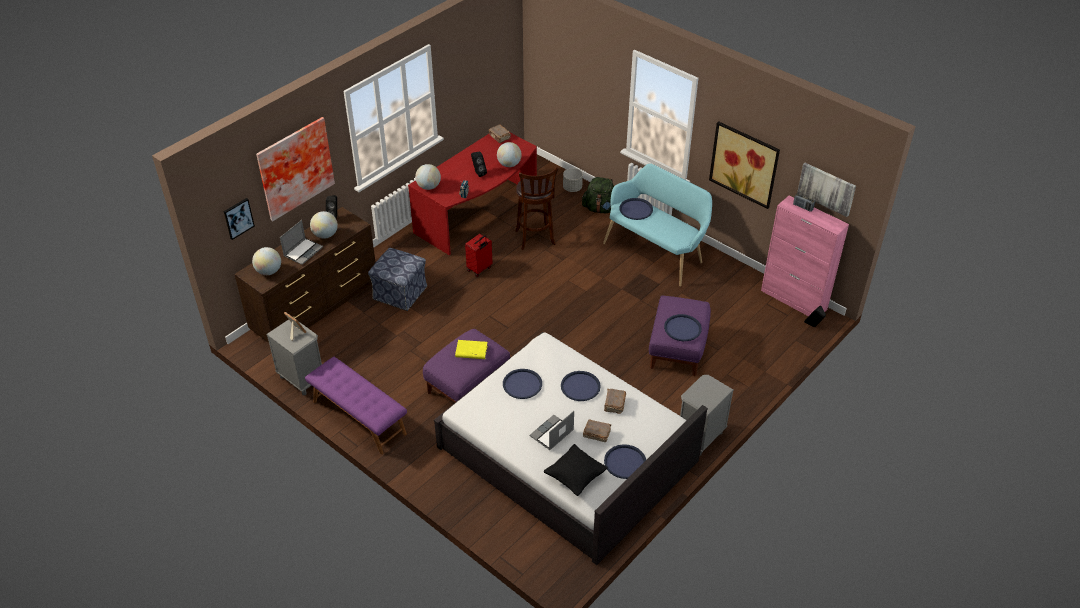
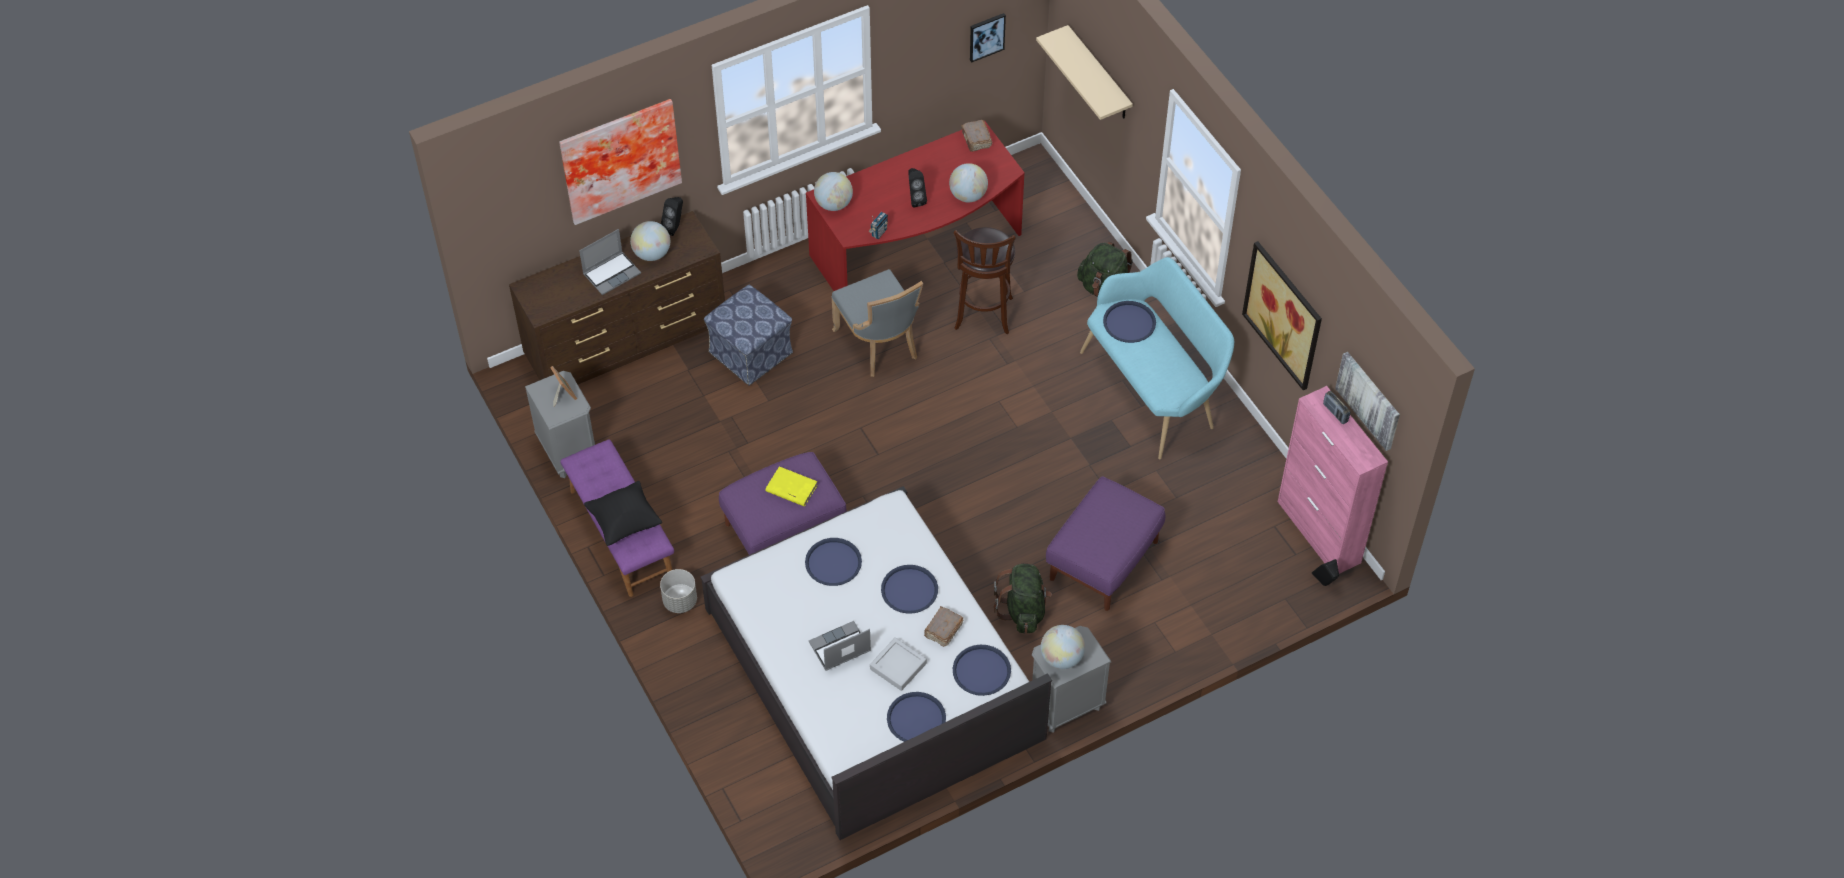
camera: 20 degrees right, 10 degrees up
picture [223,198,255,240] -> picture moved to [970,13,1006,62]
globe [252,247,281,275] -> globe moved to [1041,625,1085,669]
red suitcase [465,234,493,277] -> grey chair [831,269,923,377]
black pillow [544,444,608,496] -> black pillow moved to [584,481,662,546]
grey planter [563,168,583,192] -> grey planter moved to [660,569,697,613]
brown book [583,419,611,442] -> grey tray [870,637,927,691]
blue tray [664,314,702,341] -> blue tray moved to [953,645,1011,696]
none -> green backpack [994,564,1052,634]
none -> beige shelf [1036,25,1133,120]

